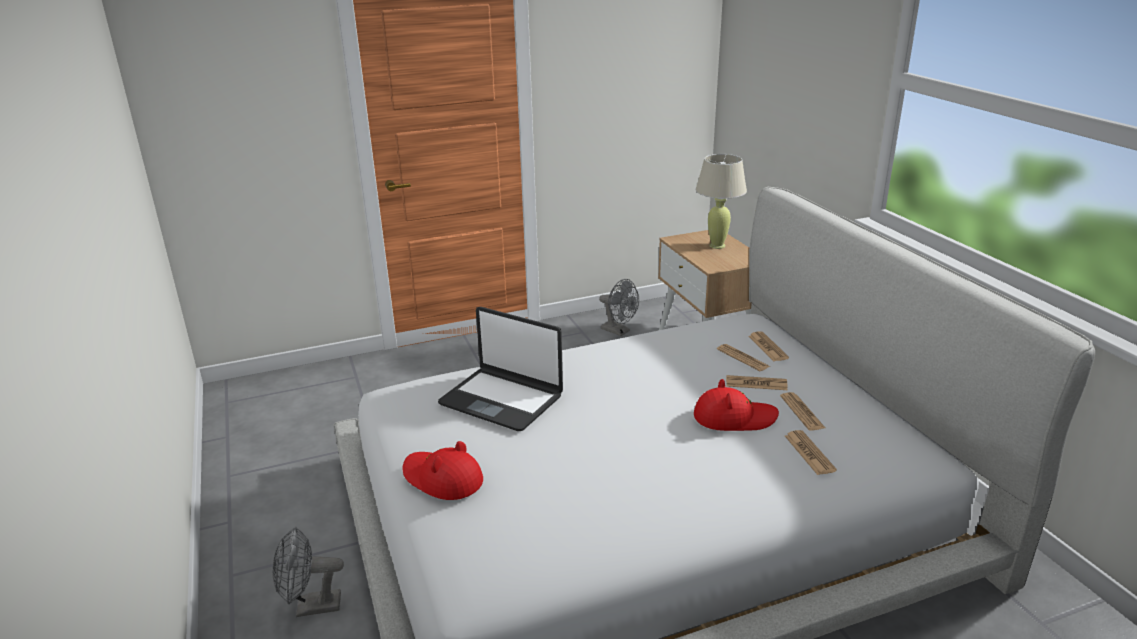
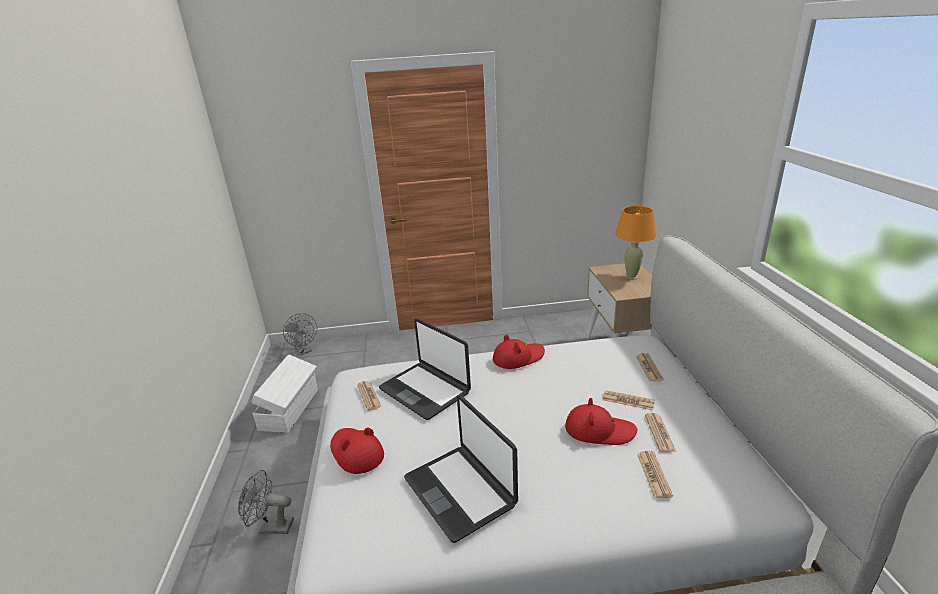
camera: 15 degrees right, 0 degrees up
grey fan [599,279,639,336] -> grey fan moved to [283,313,317,355]
beige table lamp [696,154,747,249] -> orange table lamp [615,206,657,279]
newspaper [717,344,770,371] -> newspaper moved to [357,381,381,411]
none -> white storage box [252,354,318,433]
none -> laptop [404,395,518,543]
none -> red hat [493,335,545,369]

